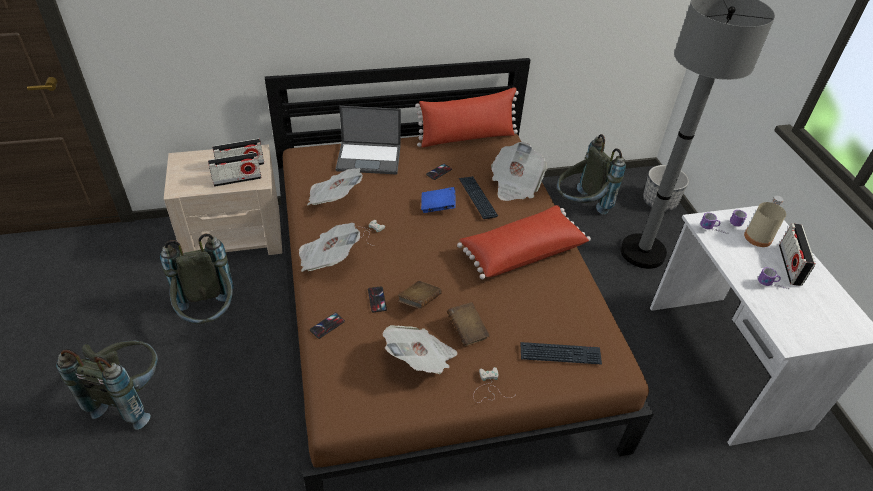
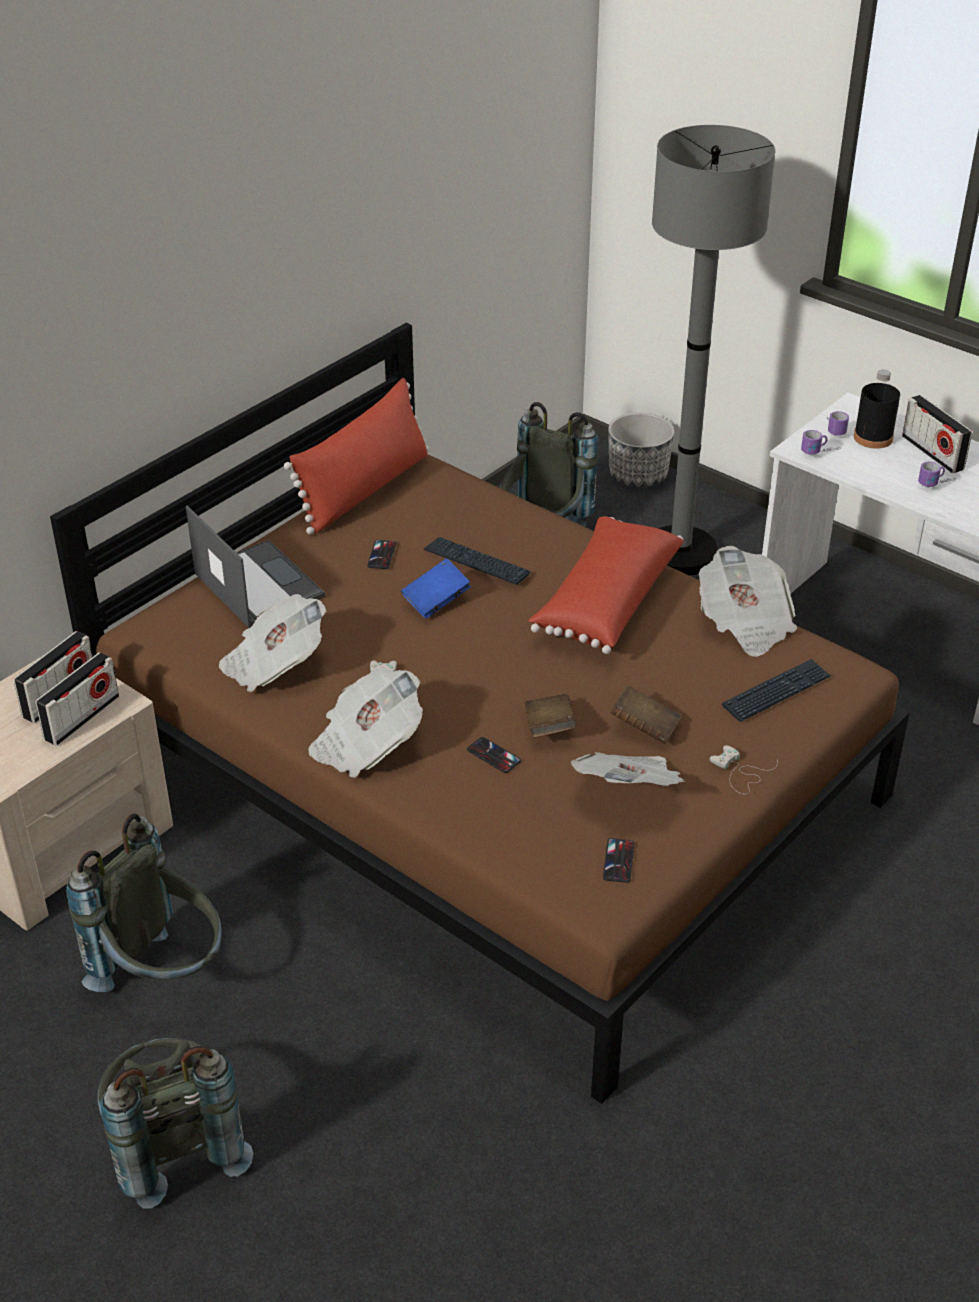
camera: 35 degrees left, 5 degrees down
phone [310,313,345,339] -> phone moved to [603,838,634,883]
laptop [336,106,401,174] -> laptop turned 90 degrees counterclockwise [186,505,325,628]
newspaper [491,142,547,201] -> newspaper moved to [698,546,797,657]
beige bottle [744,196,786,247] -> black bottle [854,369,900,449]

